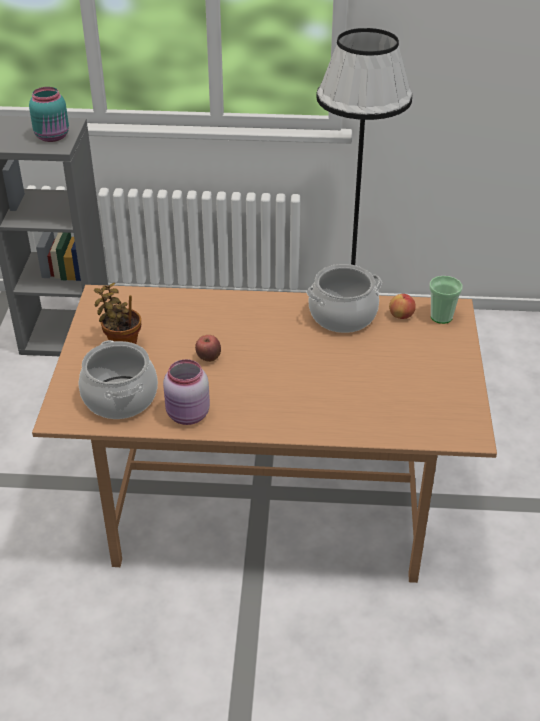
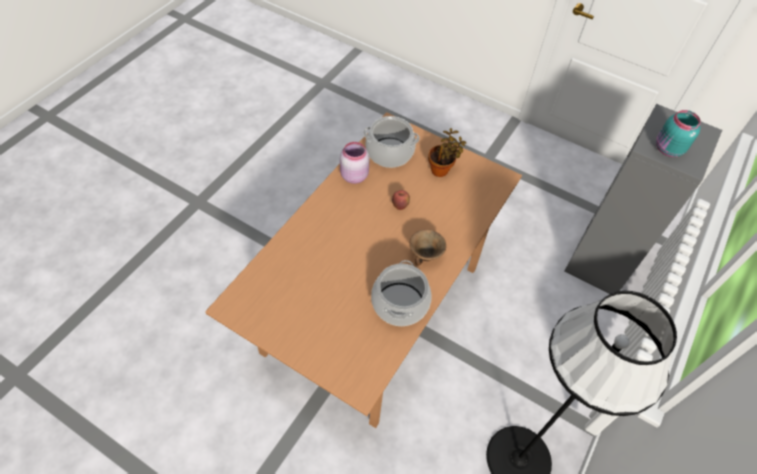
camera: 115 degrees right, 15 degrees up
apple [389,294,416,319] -> none
cup [429,276,463,324] -> none
none -> brown bowl [409,230,446,266]

